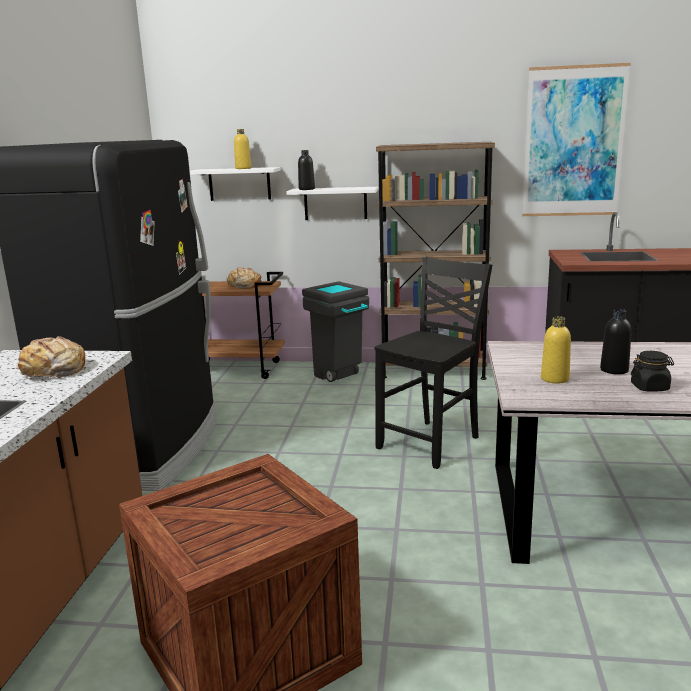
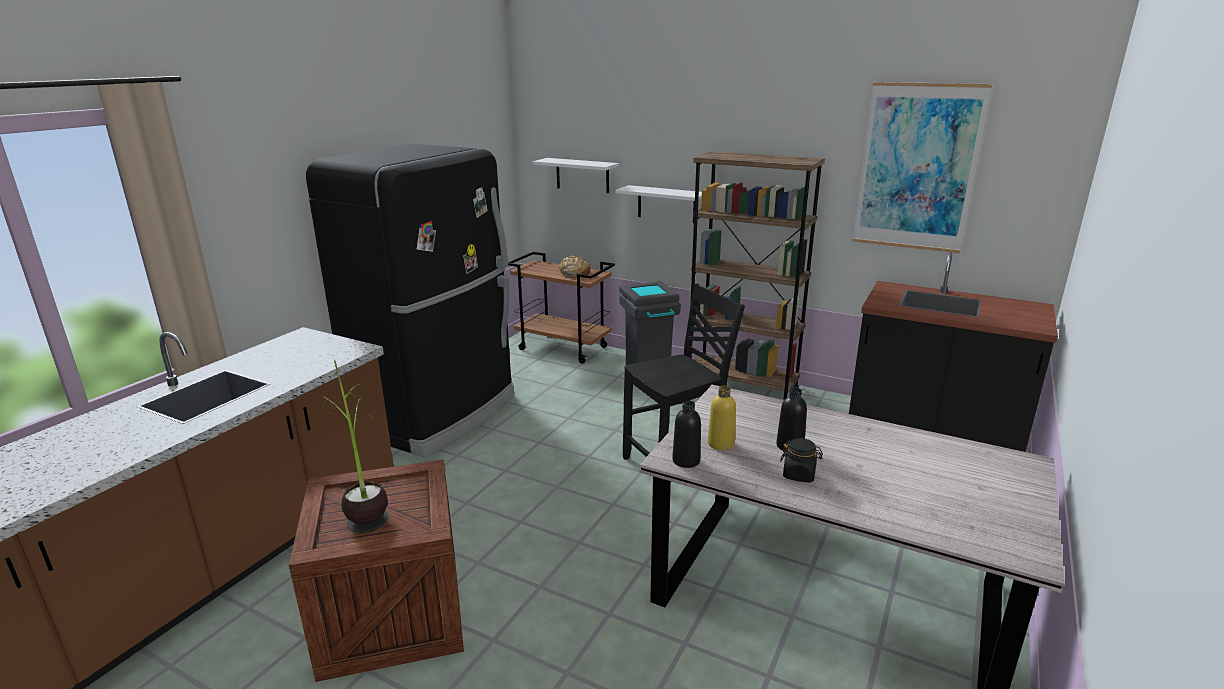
camera: 20 degrees right, 5 degrees up
bread [15,336,85,379] -> none
yellow bottle [234,129,252,169] -> none
black bottle [298,150,315,190] -> black bottle moved to [672,400,701,468]
none -> potted plant [322,360,389,533]

